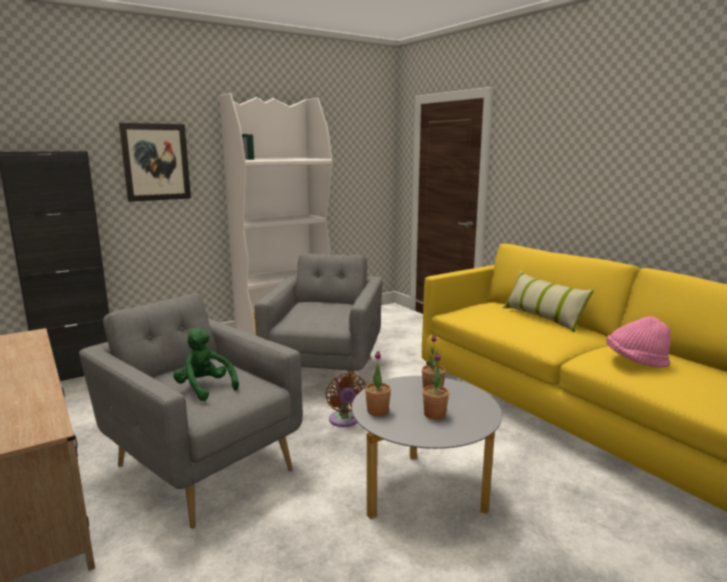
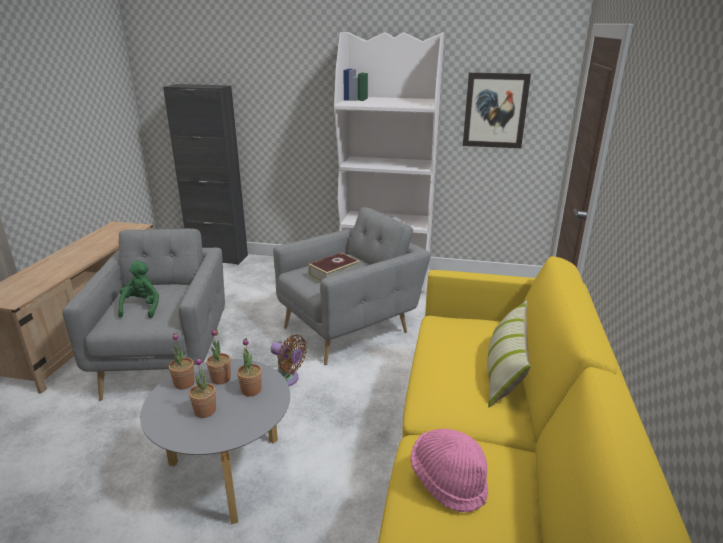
camera: 45 degrees right, 10 degrees up
picture [119,123,191,202] -> picture moved to [463,73,531,148]
brown fan [326,373,366,427] -> brown fan turned 90 degrees counterclockwise [270,335,307,386]
none -> potted plant [206,329,231,385]
none -> book [308,252,360,282]

